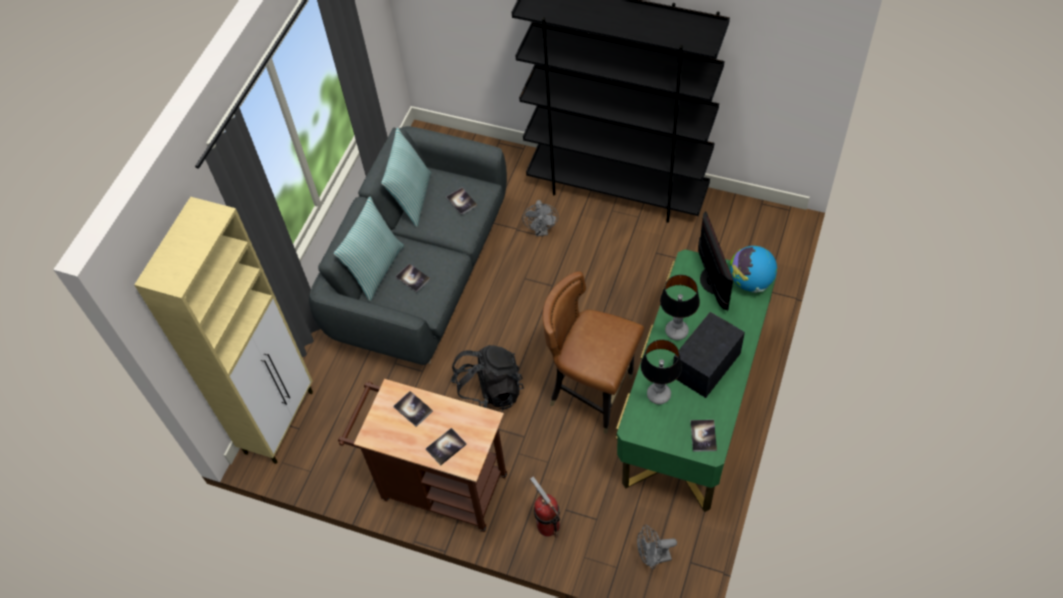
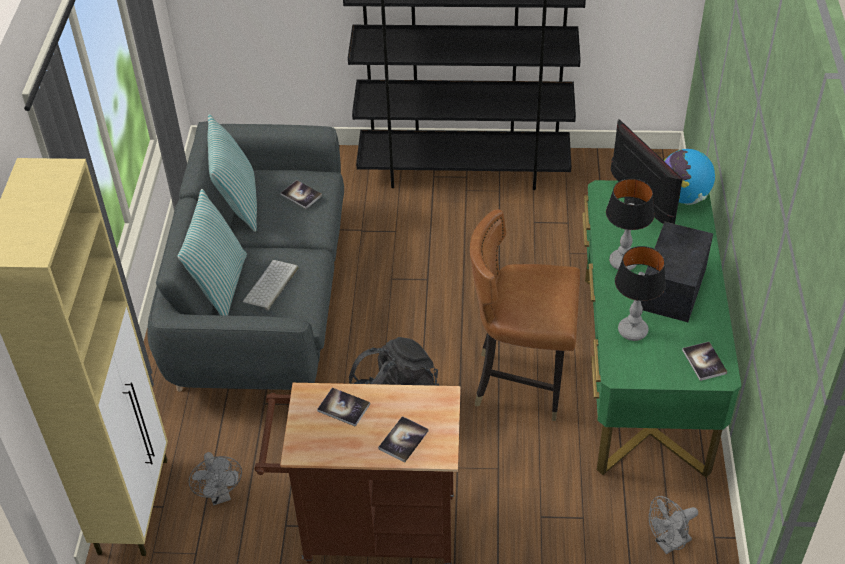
camera: 20 degrees left, 10 degrees down
book [395,264,430,293] -> keyboard [243,260,298,310]
grey fan [522,200,559,236] -> grey fan moved to [189,452,242,506]
fire extinguisher [530,476,560,538] -> none

